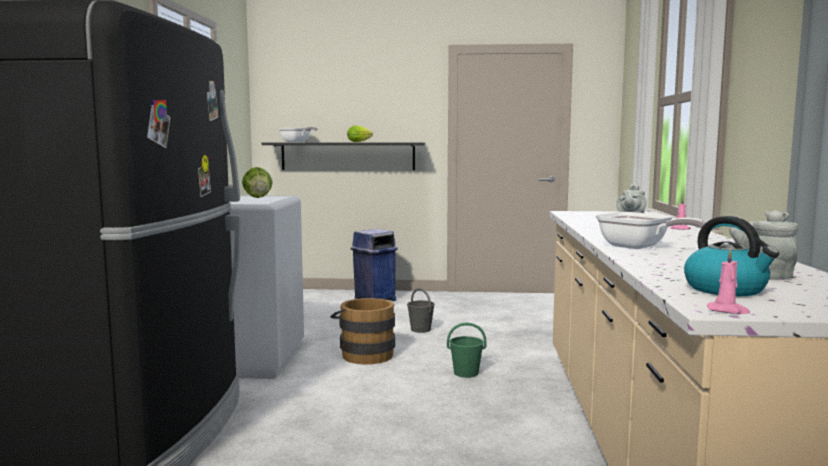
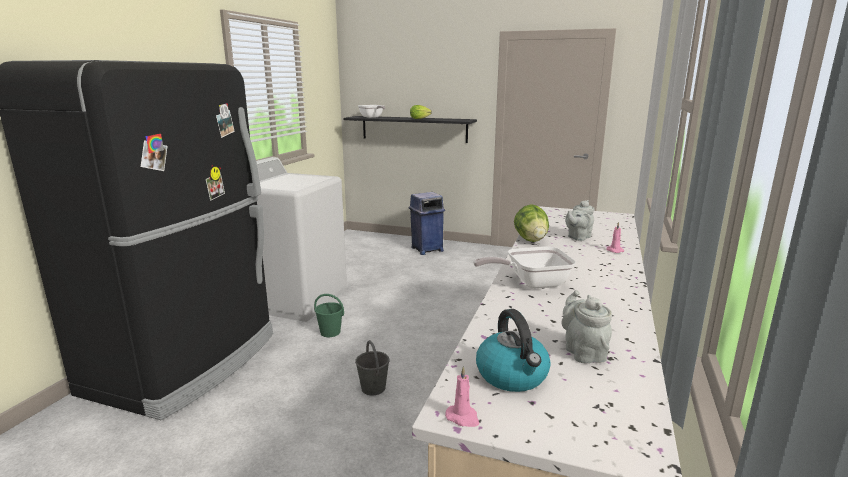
camera: 15 degrees right, 10 degrees up
lettuce [242,167,273,198] -> lettuce moved to [514,204,549,242]
brown bucket [330,298,395,364] -> none
grey bucket [407,288,435,333] -> grey bucket moved to [355,340,390,396]
green bucket [447,323,487,378] -> green bucket moved to [314,294,344,337]
frying pan [596,212,706,249] -> frying pan turned 105 degrees clockwise [473,246,576,289]

